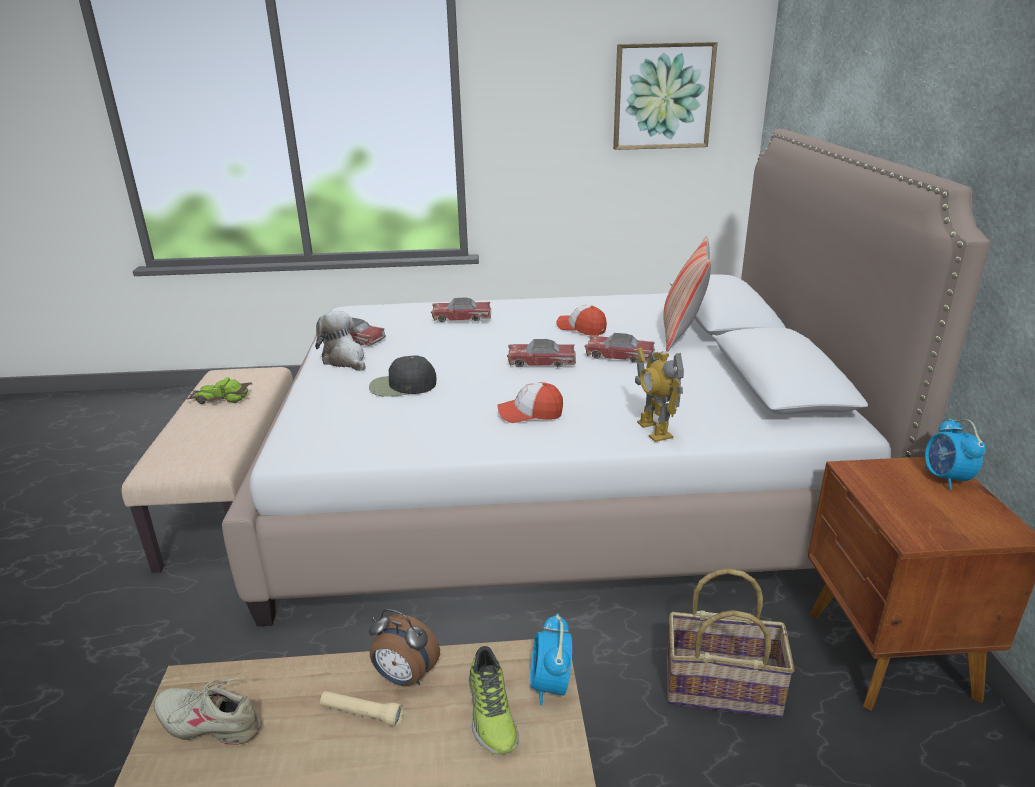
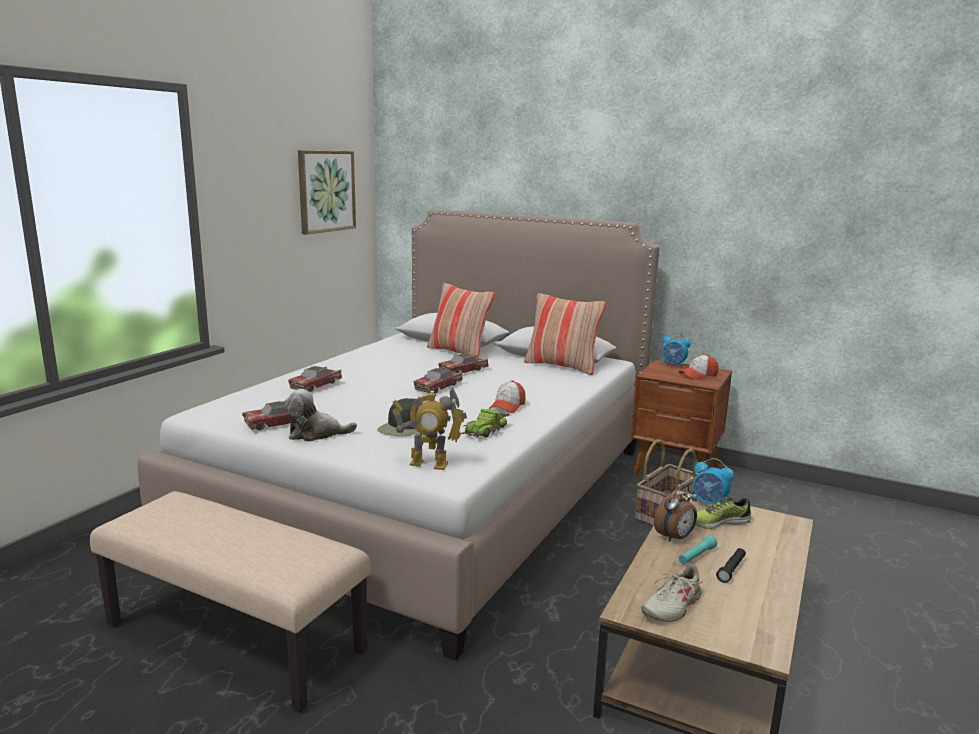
camera: 60 degrees left, 10 degrees down
toy car [186,377,253,404] -> toy car moved to [461,409,510,438]
beige flashlight [320,691,403,727] -> turquoise flashlight [679,535,717,565]
shoe [469,646,519,754] -> shoe turned 150 degrees clockwise [695,496,752,529]
cap [556,305,607,336] -> cap moved to [679,355,719,380]
toy robot [635,347,684,442] -> toy robot moved to [393,388,467,470]
none -> pillow [524,293,606,375]
none -> black flashlight [716,548,746,583]

